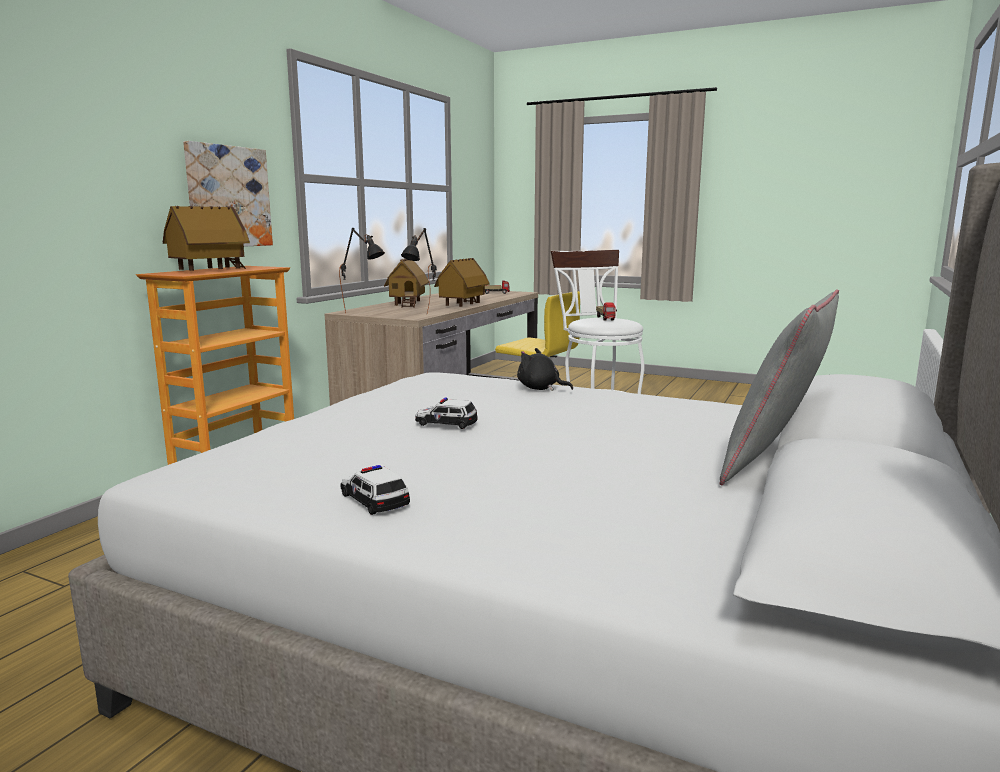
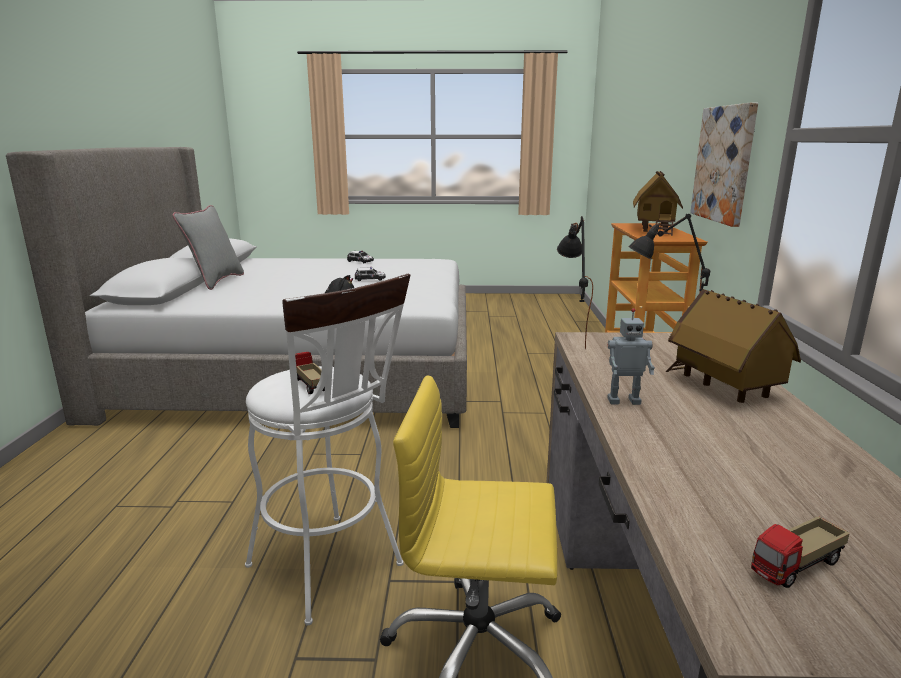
camera: 155 degrees right, 5 degrees up
toy house [434,258,490,307] -> toy robot [607,308,655,405]

